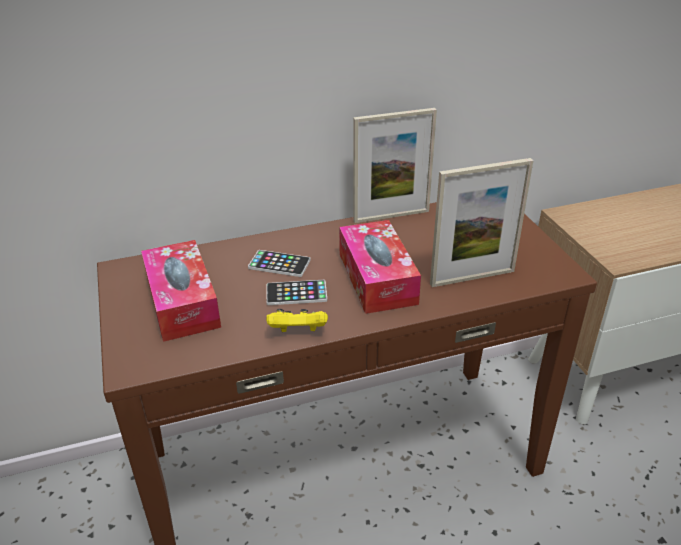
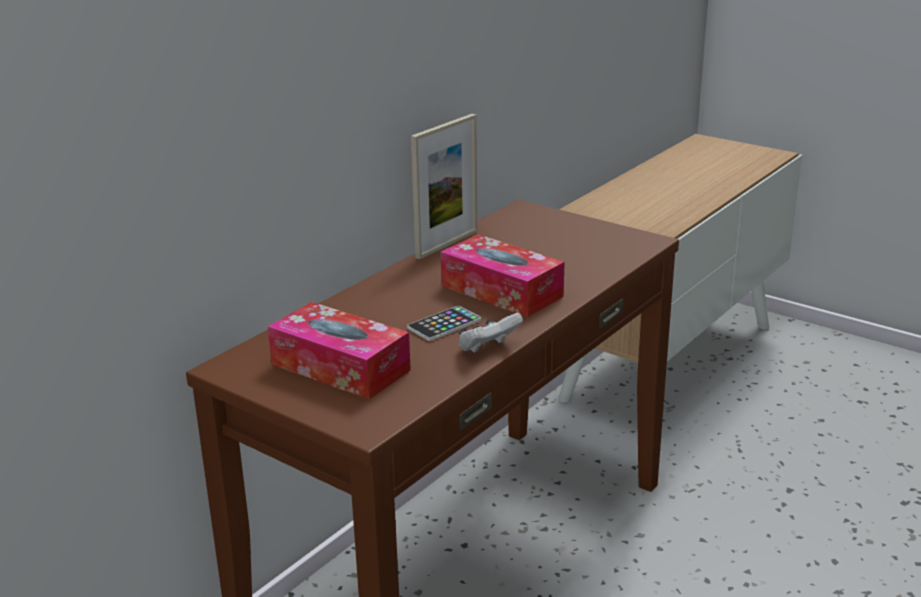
camera: 35 degrees left, 10 degrees down
phone [248,250,311,277] -> none
yellow game controller [266,309,328,332] -> white game controller [459,313,523,353]
picture frame [430,158,533,287] -> none

